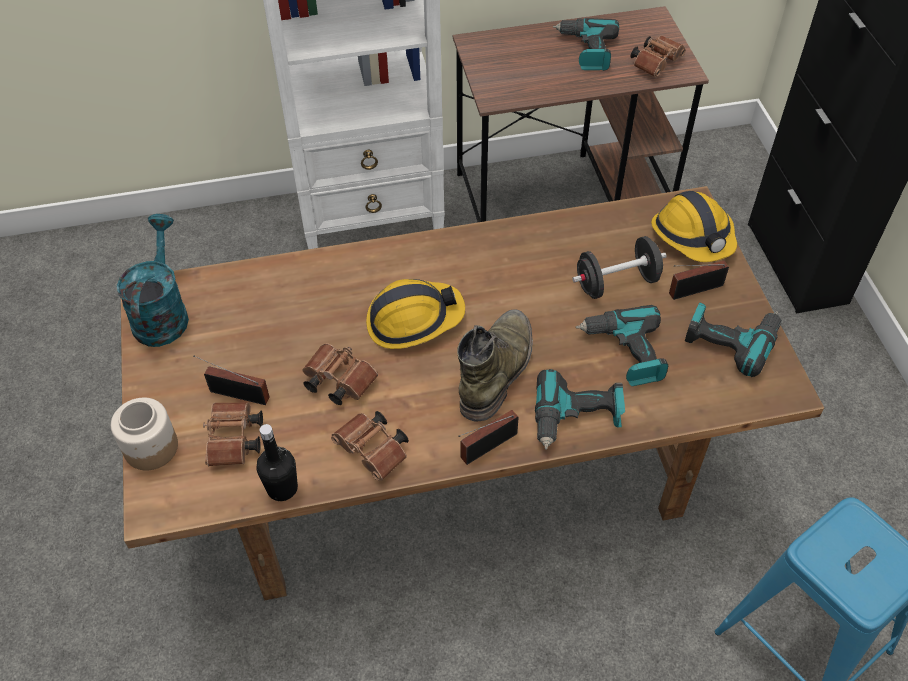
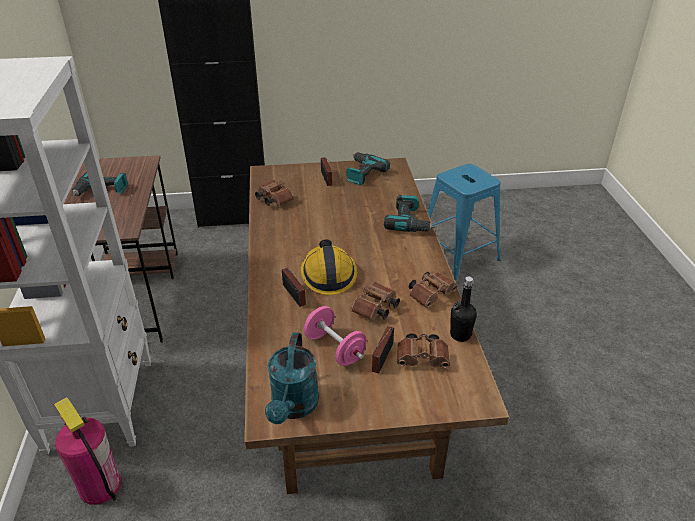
camera: 85 degrees left, 15 degrees down
jar [111,398,178,471] -> none
turquoise watering can [117,214,189,347] -> turquoise watering can turned 90 degrees counterclockwise [265,332,319,424]
green boot [457,309,533,422] -> none
radio [458,410,519,465] -> radio moved to [282,268,306,307]
black dumbbell [572,236,667,299] -> none
power drill [576,305,668,386] -> none
brown binoculars [631,35,686,77] -> brown binoculars moved to [255,180,294,206]
hard hat [651,191,737,262] -> none
none -> fire extinguisher [54,397,121,505]
none -> pink dumbbell [304,306,367,366]

